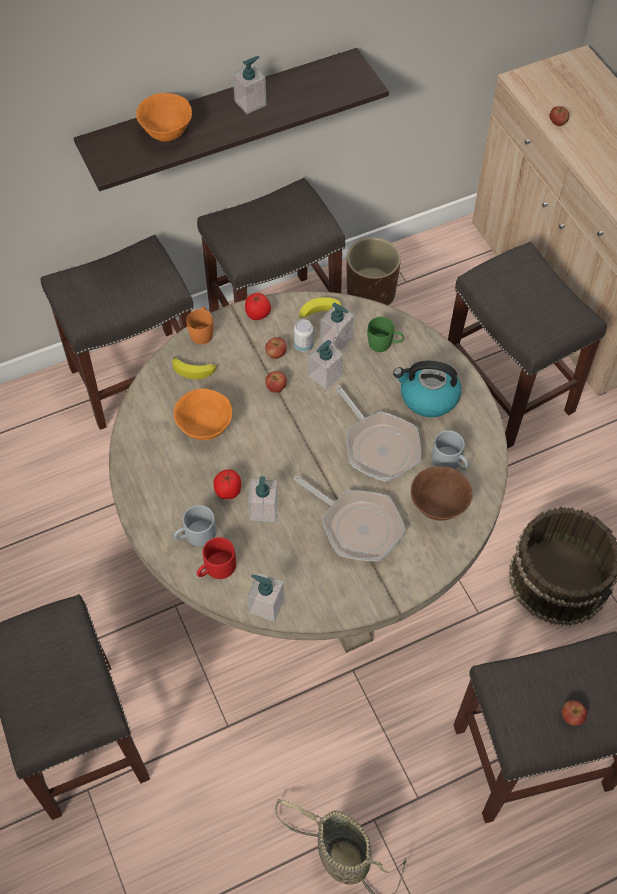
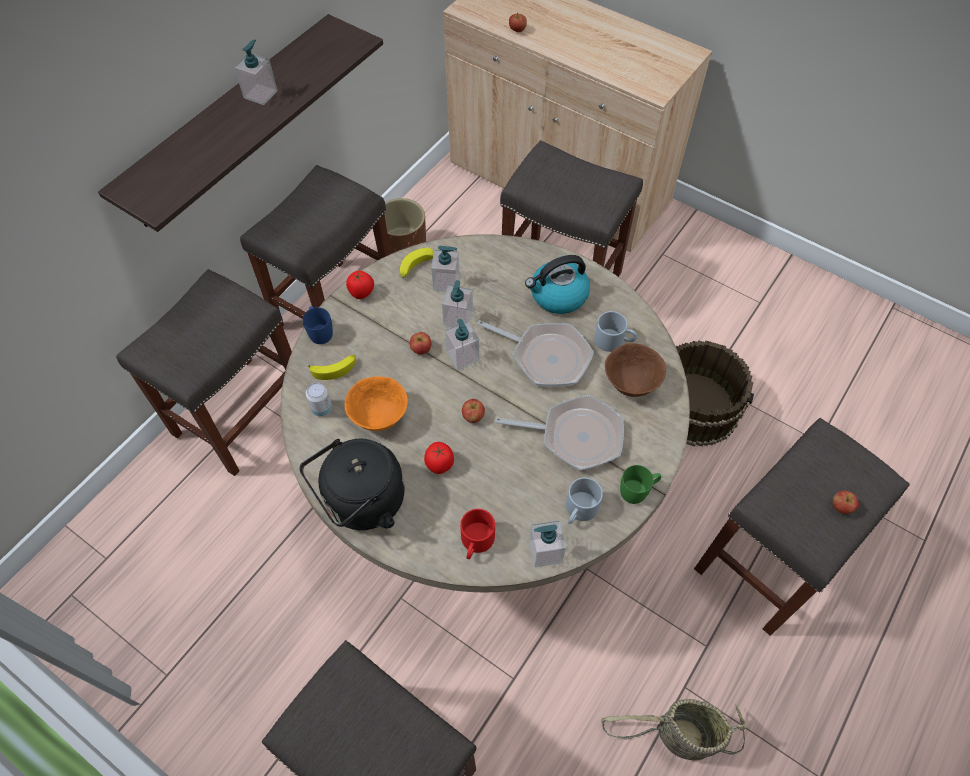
camera: 30 degrees left, 0 degrees up
orange bowl [136,93,192,141] -> none
grey mug [174,505,216,547] -> grey mug moved to [566,477,603,524]
orange mug [187,307,213,345] -> blue mug [303,306,333,344]
soap dispenser [248,476,278,522] -> soap dispenser moved to [445,319,479,370]
apple [265,337,287,359] -> apple moved to [462,399,485,423]
can [294,319,313,352] -> can moved to [306,383,332,417]
green mug [368,317,404,352] -> green mug moved to [620,465,661,504]
none -> black kettle [300,439,405,530]

